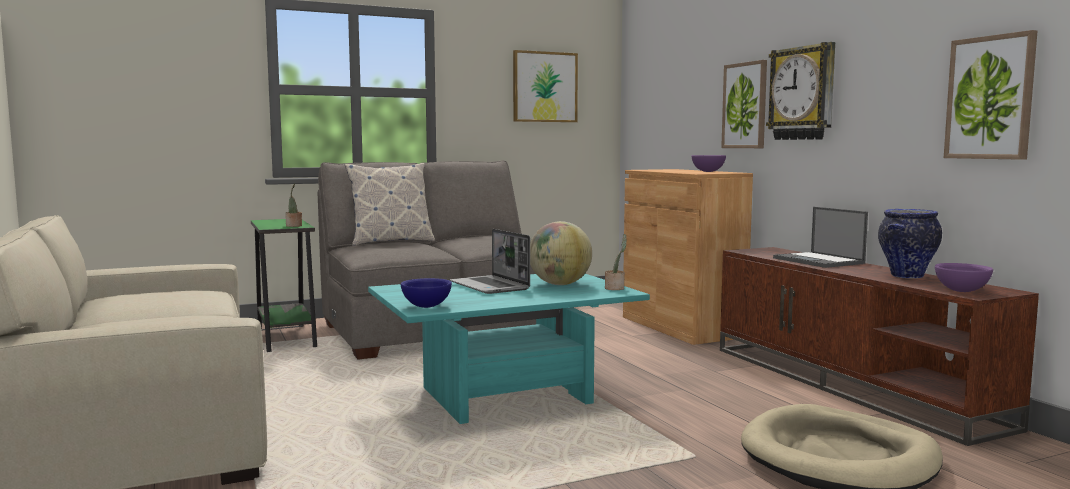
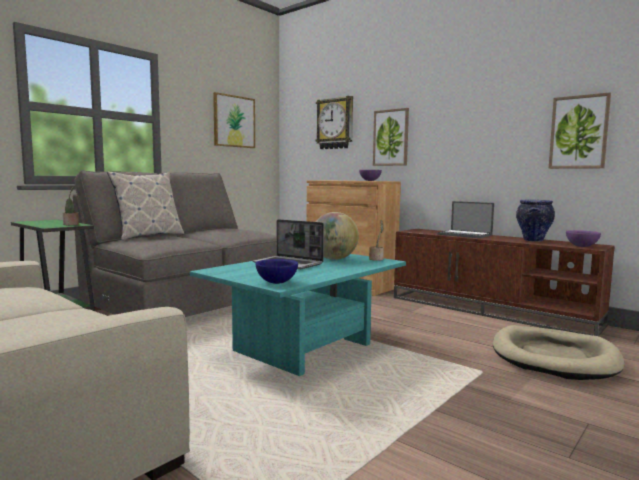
camera: 25 degrees left, 0 degrees up
wall clock [766,42,835,140] -> wall clock moved to [315,96,353,149]

